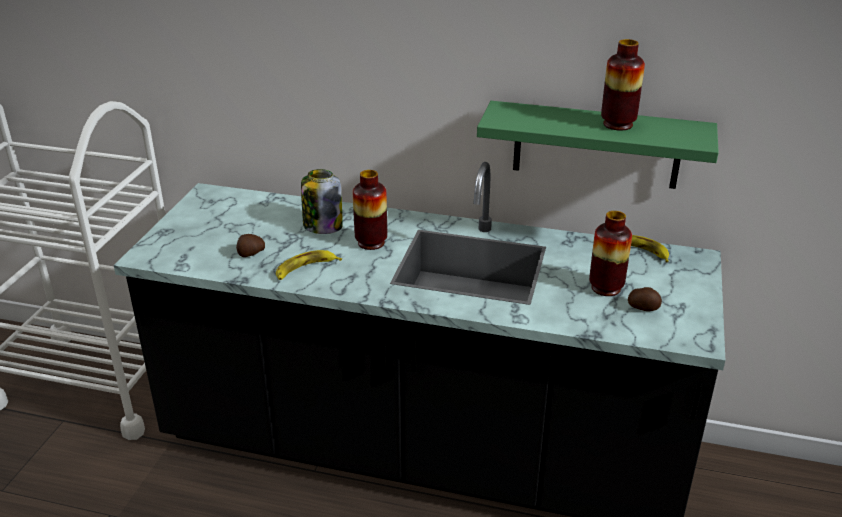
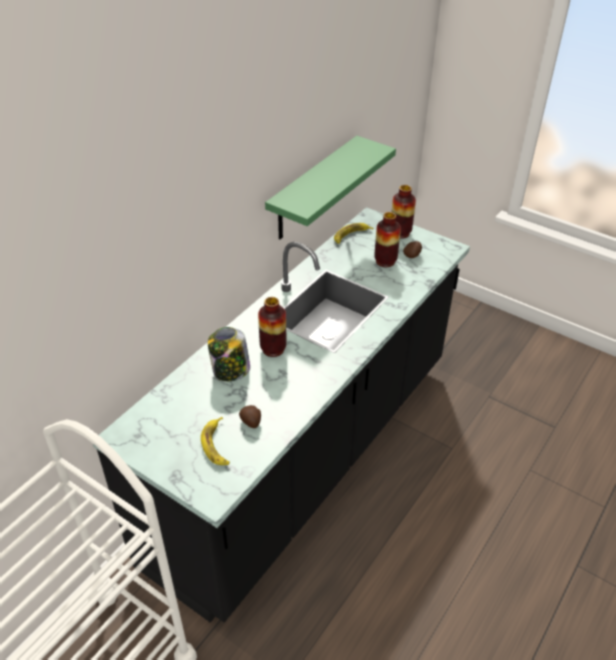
camera: 70 degrees left, 10 degrees up
banana [276,250,342,280] -> banana moved to [201,417,230,465]
vase [601,39,645,130] -> vase moved to [392,185,416,239]

